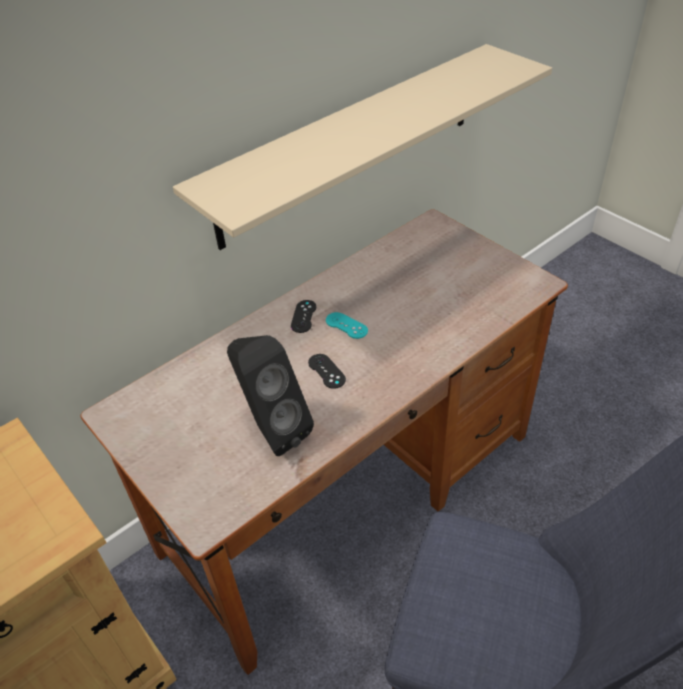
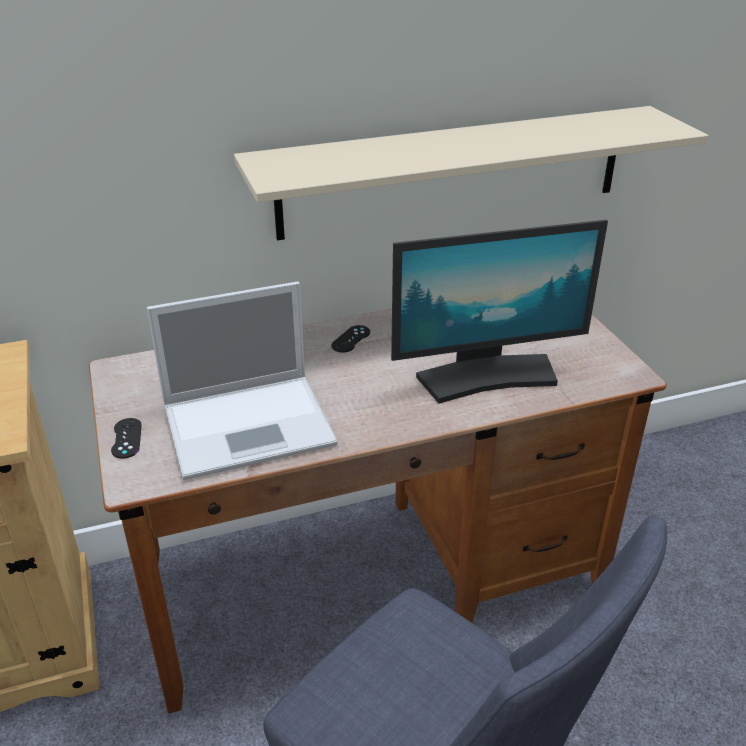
camera: 20 degrees right, 10 degrees down
black speaker [227,335,314,456] -> laptop [147,282,338,480]
black game controller [308,354,346,389] -> black game controller moved to [111,418,142,459]
turquoise game controller [326,312,368,339] -> none
none -> monitor [391,220,608,403]

